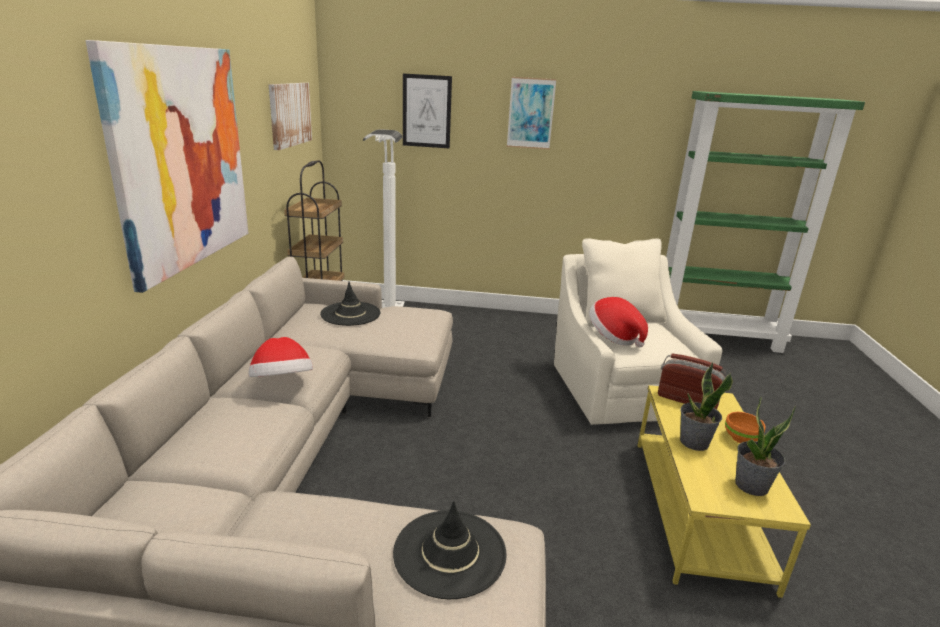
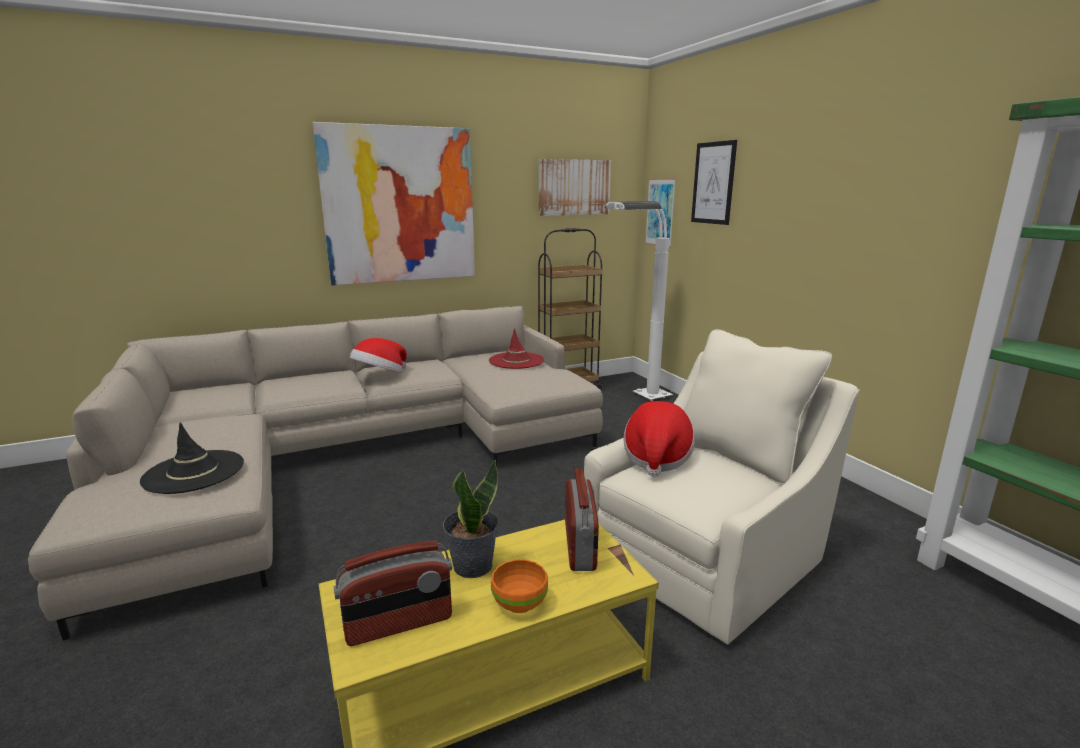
camera: 60 degrees right, 5 degrees down
black hat [320,282,381,326] -> red hat [489,328,544,369]
picture [507,77,556,149] -> picture moved to [645,178,676,247]
potted plant [735,396,796,496] -> radio [334,540,452,646]

